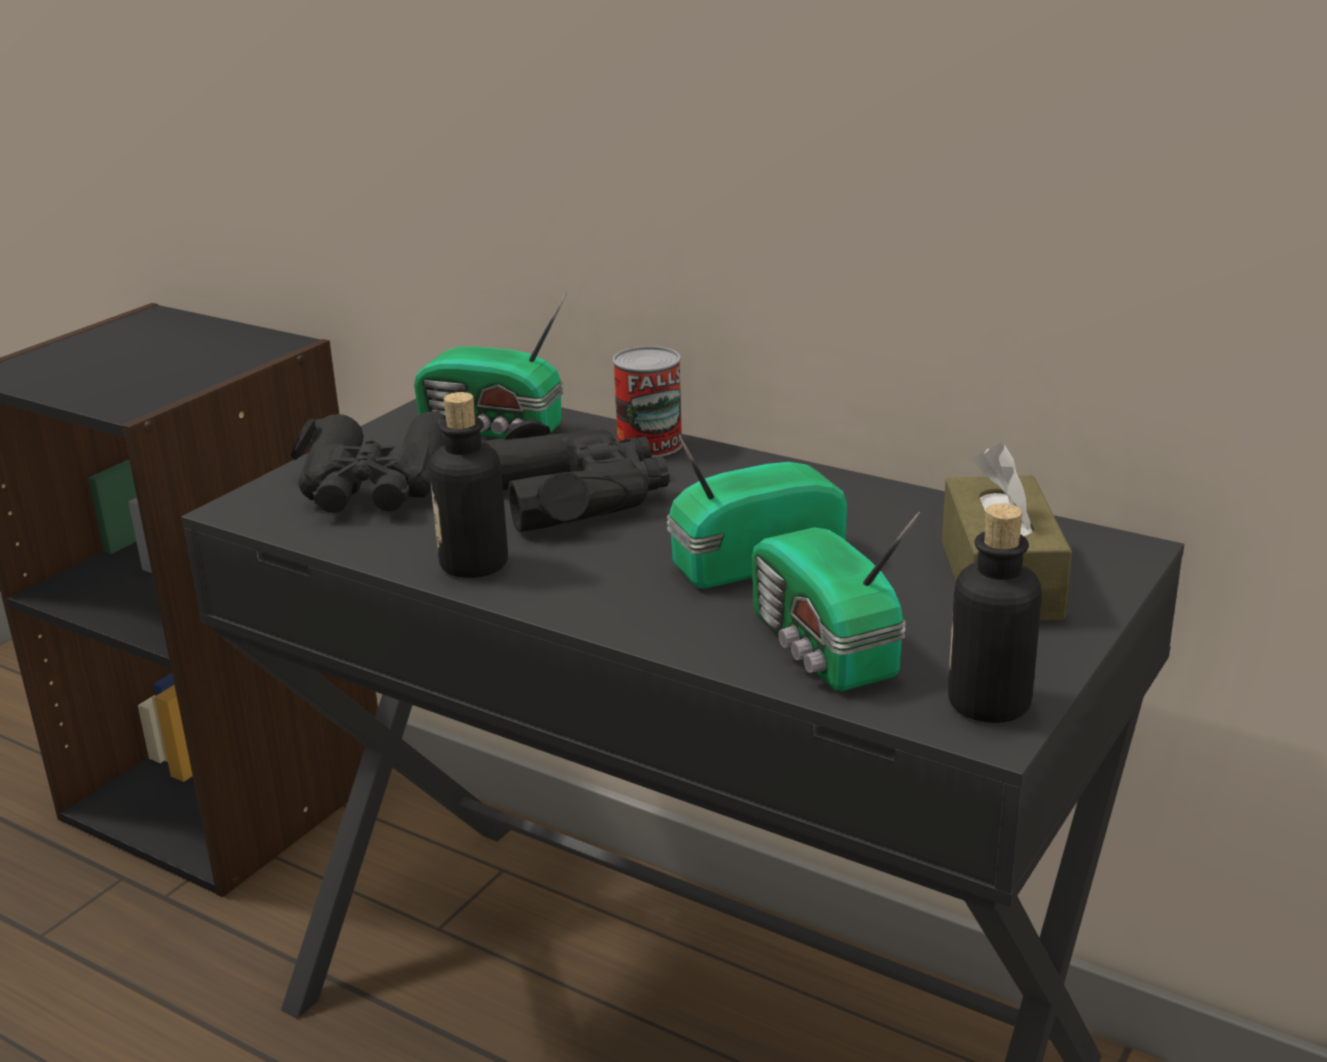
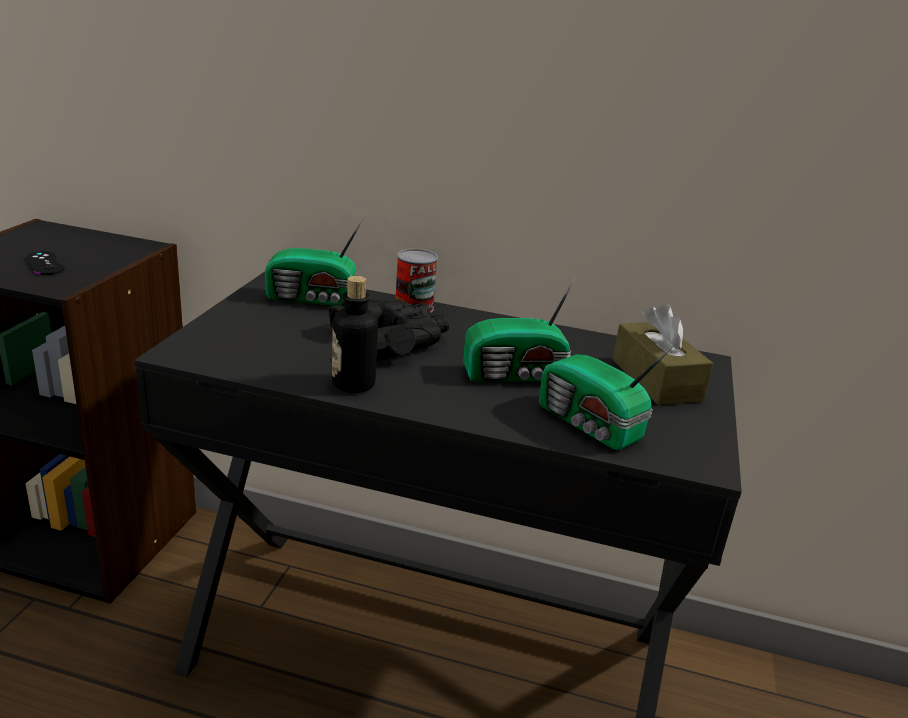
camera: 20 degrees left, 0 degrees up
black binoculars [291,412,446,513] -> none
radio [667,436,847,589] -> radio turned 150 degrees counterclockwise [463,276,576,382]
bottle [948,503,1042,723] -> none
none -> black game controller [25,251,65,275]

